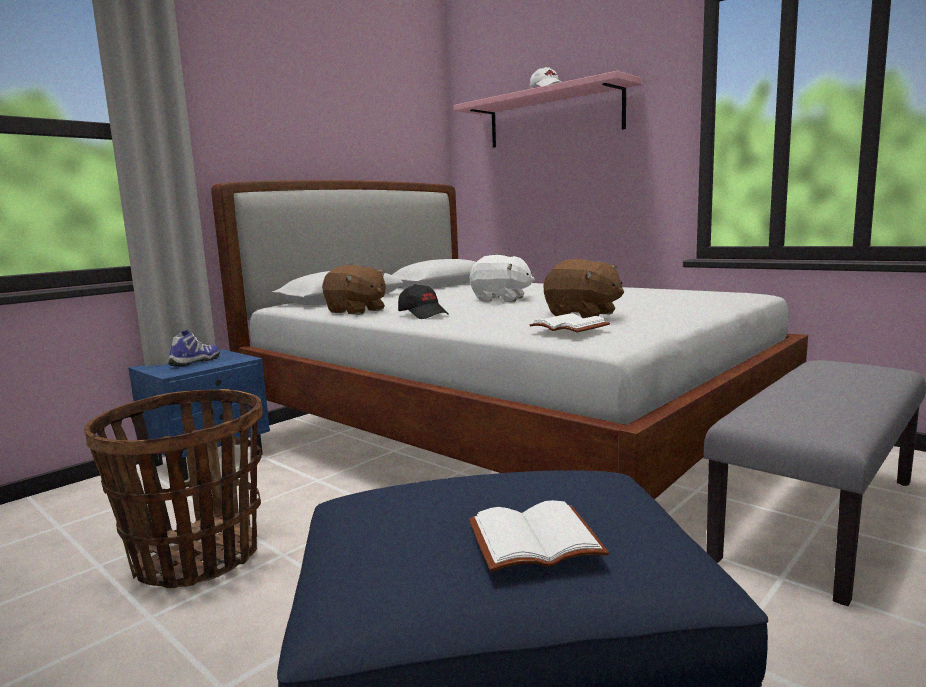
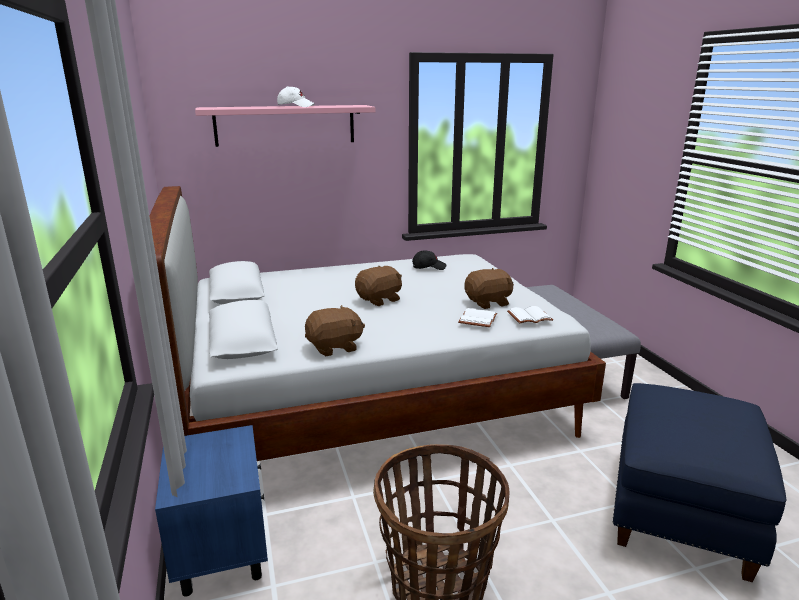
camera: 60 degrees left, 10 degrees up
shoe [169,330,220,367] -> none
black cap [398,284,449,319] -> black cap moved to [412,250,446,270]
white book [469,500,609,572] -> white book moved to [458,308,497,327]
white plush toy [470,255,535,302] -> brown plush toy [355,266,402,306]

